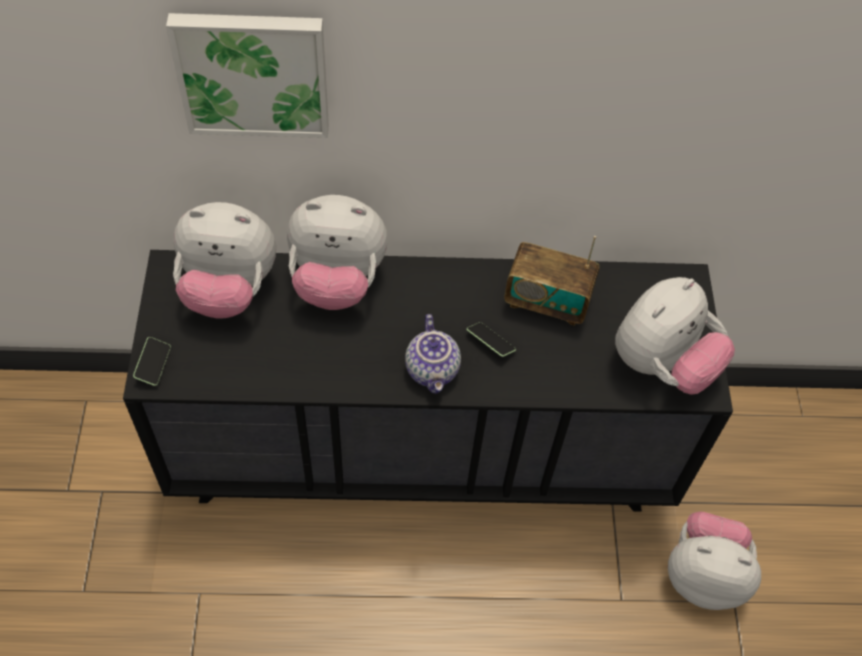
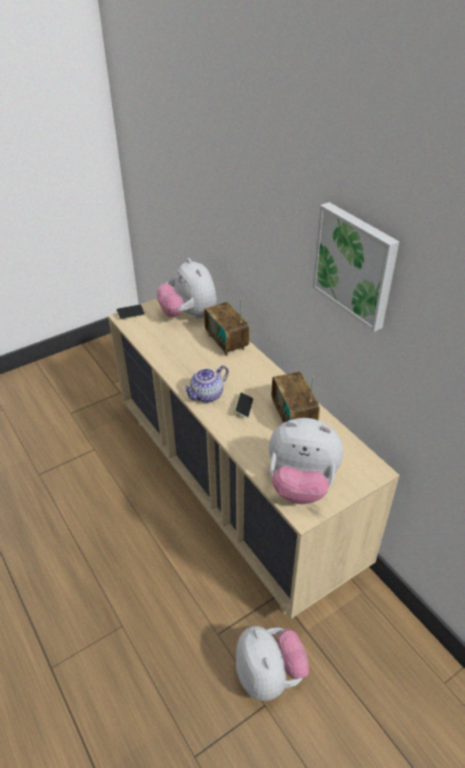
camera: 60 degrees right, 15 degrees down
black dresser [123,250,733,511] -> beige dresser [108,298,399,619]
picture [166,13,329,138] -> picture moved to [312,202,399,332]
plush toy [287,195,388,310] -> radio [204,298,250,356]

